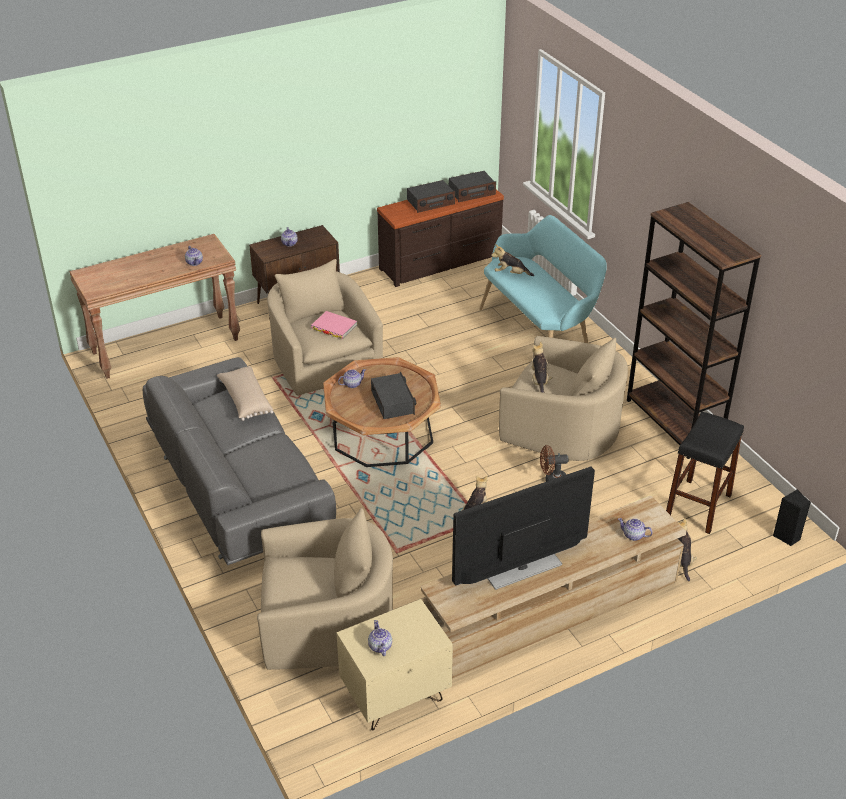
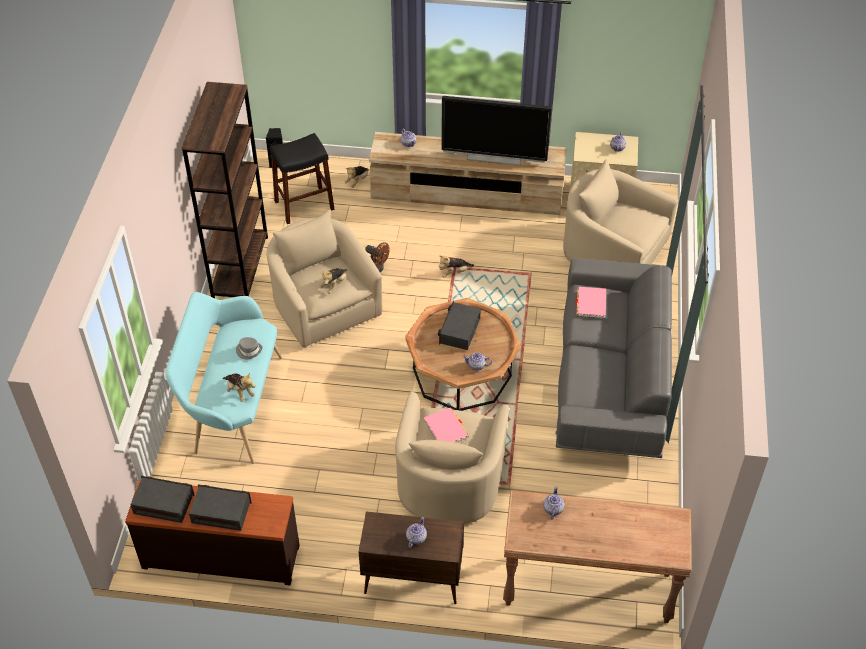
camera: 145 degrees left, 10 degrees up
beige pillow [217,366,273,421] -> none
none -> grey hat [236,337,262,359]
none -> pink book [576,287,606,319]

